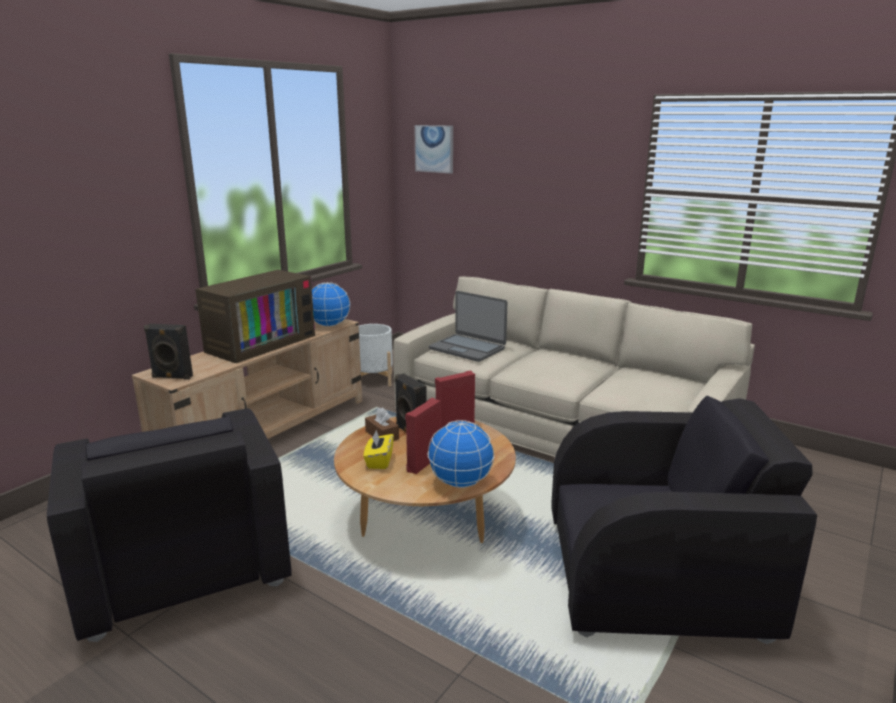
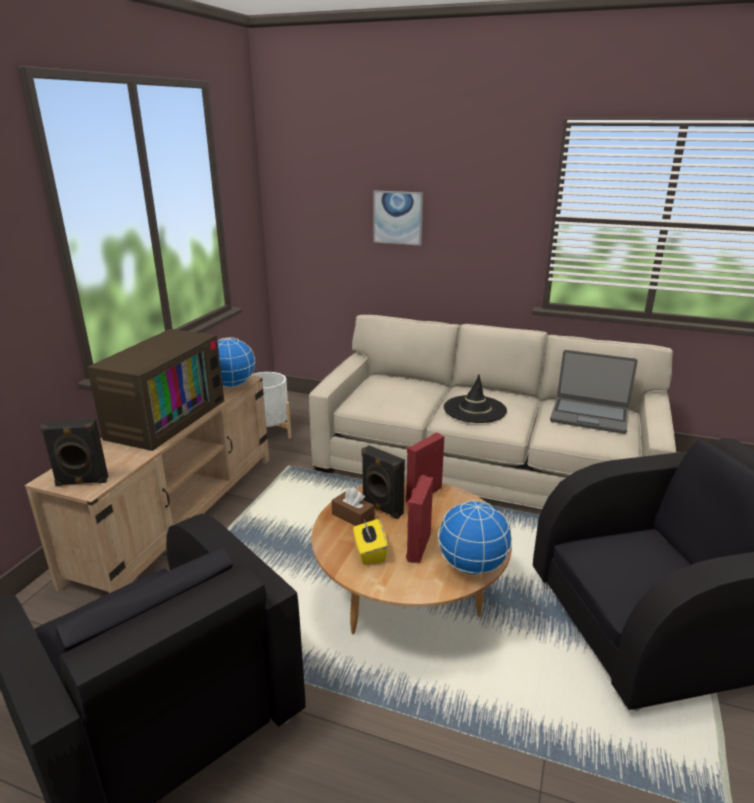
camera: 15 degrees left, 5 degrees up
picture [414,125,453,174] -> picture moved to [373,190,423,246]
laptop [429,291,507,362] -> laptop moved to [550,350,638,434]
none -> black hat [444,374,507,423]

